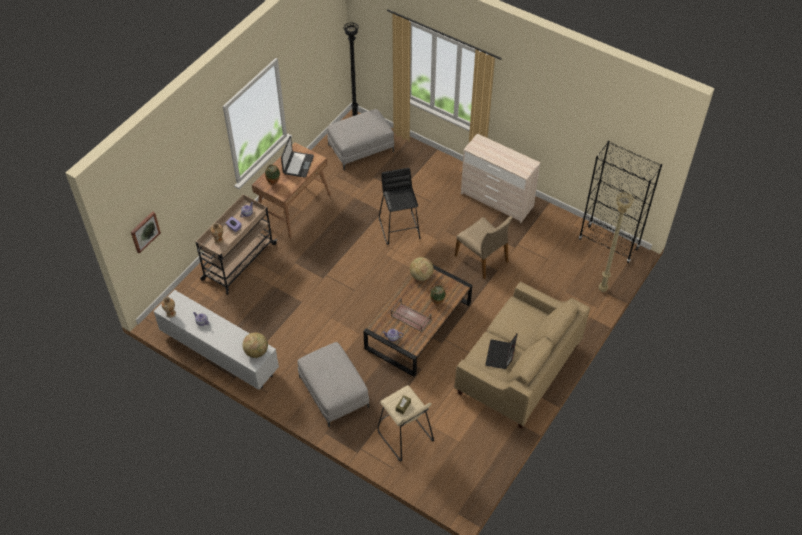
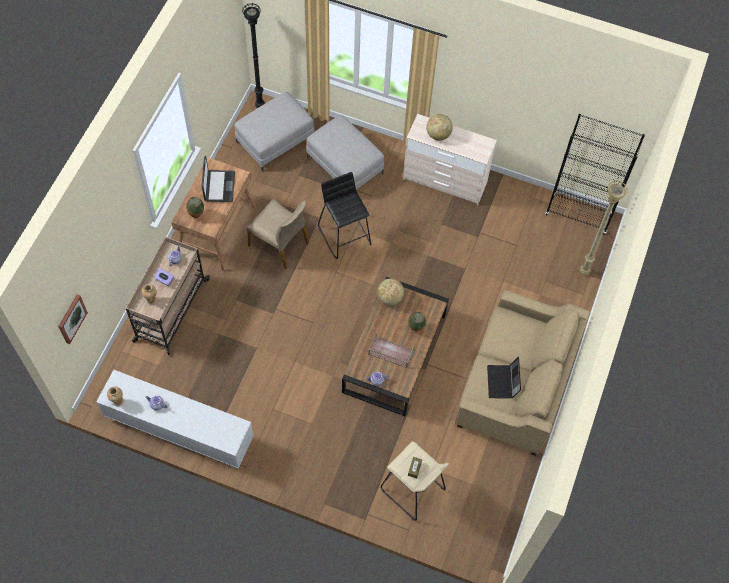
camera: 15 degrees left, 10 degrees up
globe [242,332,268,358] -> globe moved to [426,114,453,141]
grey ottoman [297,342,369,427] -> grey ottoman moved to [306,115,384,190]
beige chair [454,216,513,279] -> beige chair moved to [247,199,309,269]

